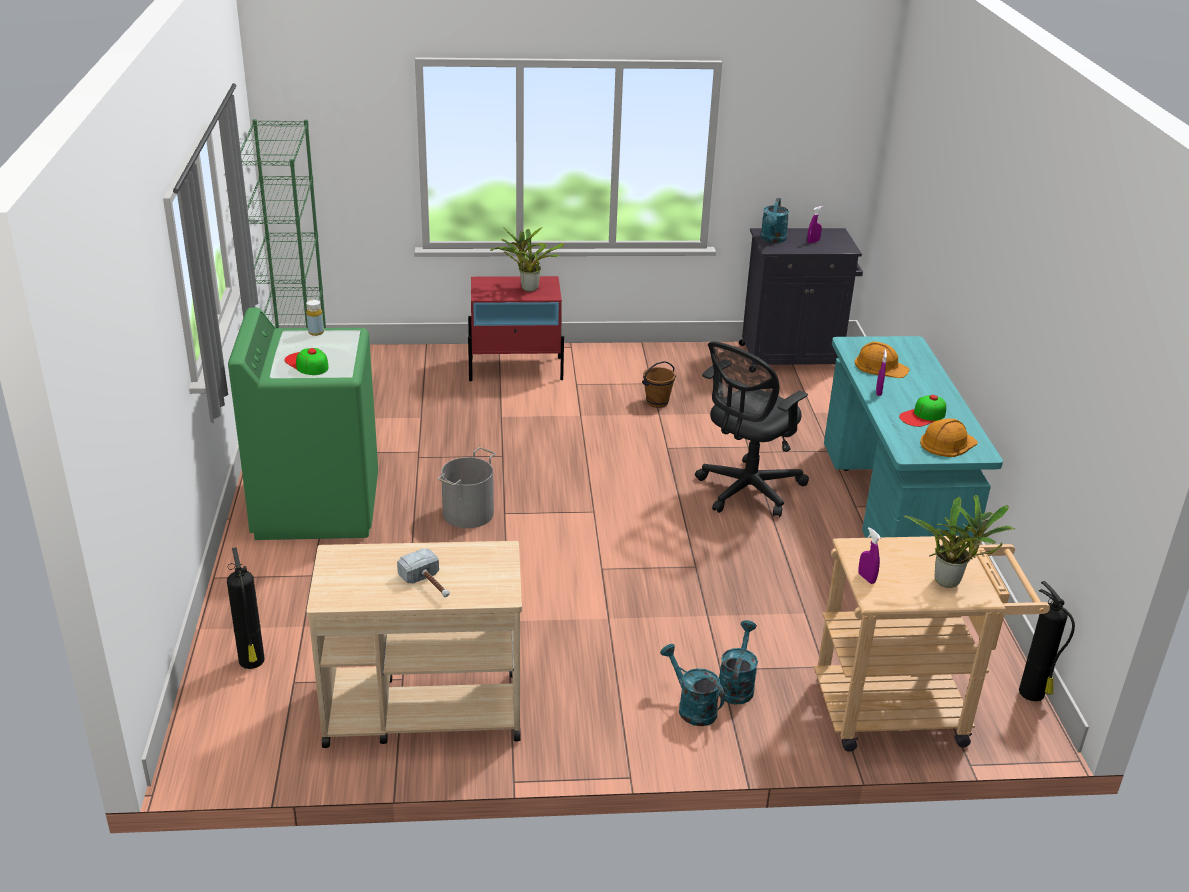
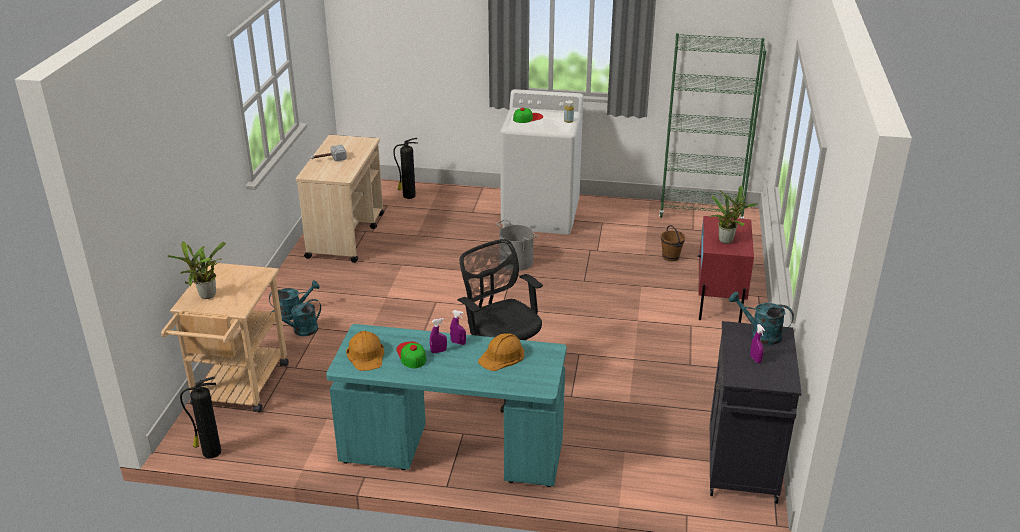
camera: 105 degrees right, 0 degrees up
green washing machine [228,308,378,540] -> white washing machine [500,89,583,234]
brown bucket [642,361,676,408] -> brown bucket moved to [661,225,685,261]
turquoise watering can [719,620,758,705] -> turquoise watering can turned 120 degrees clockwise [271,299,321,336]
purple spray bottle [858,527,881,584] -> purple spray bottle moved to [430,318,447,353]

